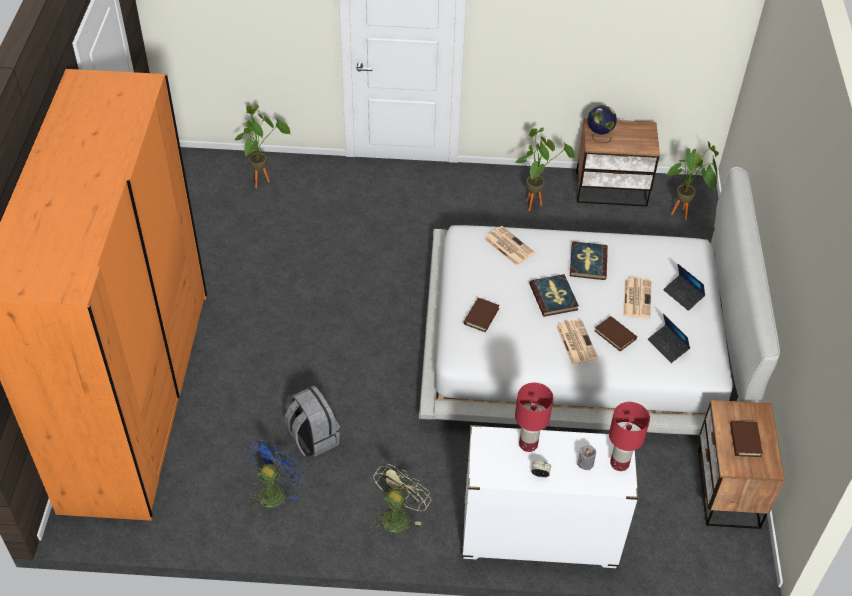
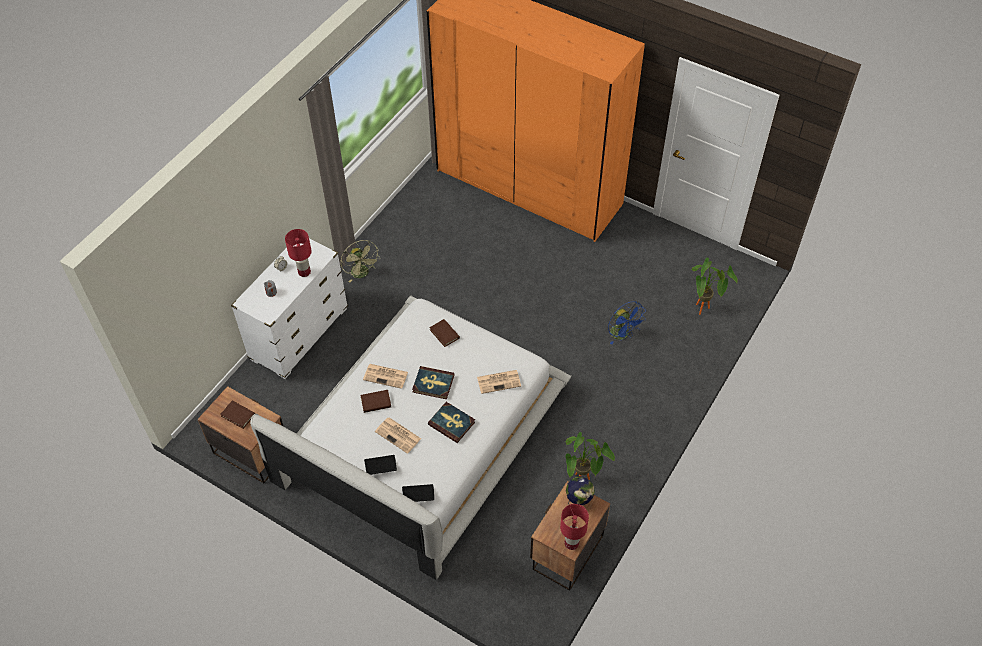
camera: 120 degrees right, 5 degrees up
blue fan [247,440,305,510] -> blue fan moved to [608,301,645,345]
grey backpack [284,386,340,457] -> none
red table lamp [609,402,650,471] -> red table lamp moved to [560,504,589,550]
laptop [648,314,690,363] -> laptop moved to [402,484,434,502]
potted plant [666,141,719,220] -> none

